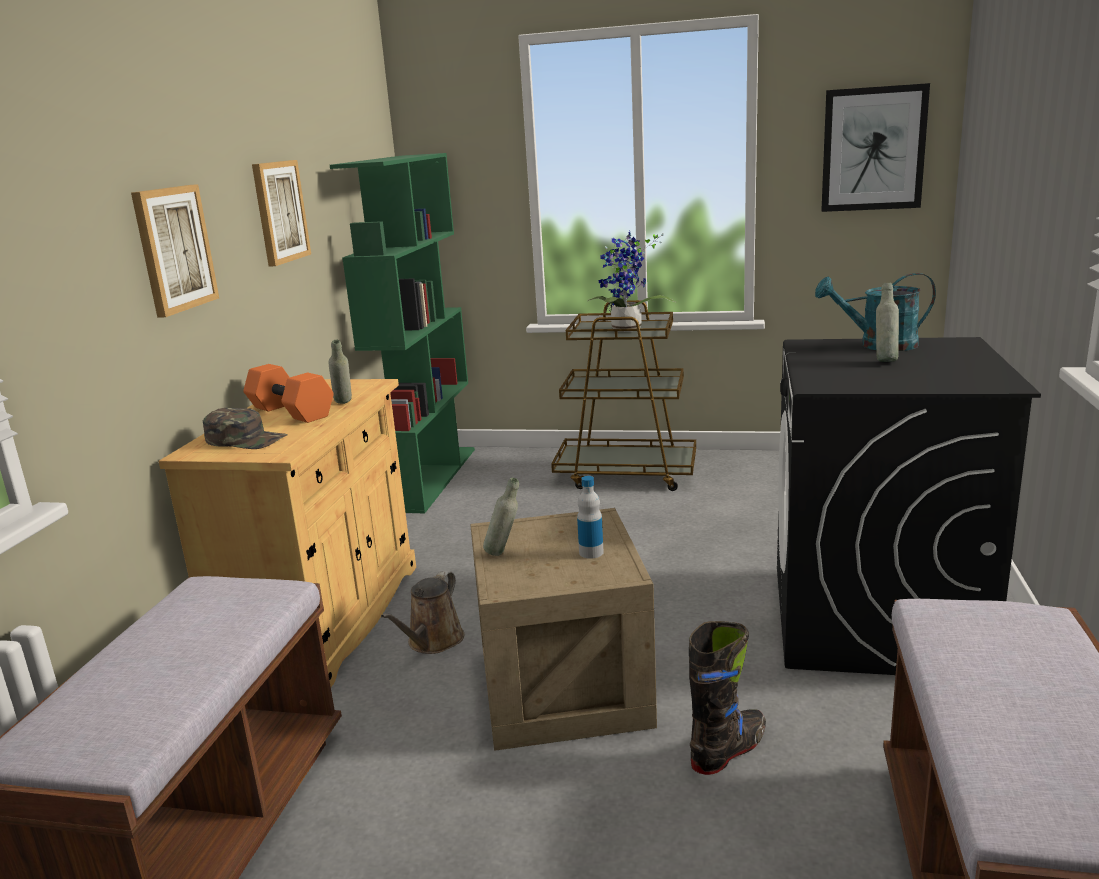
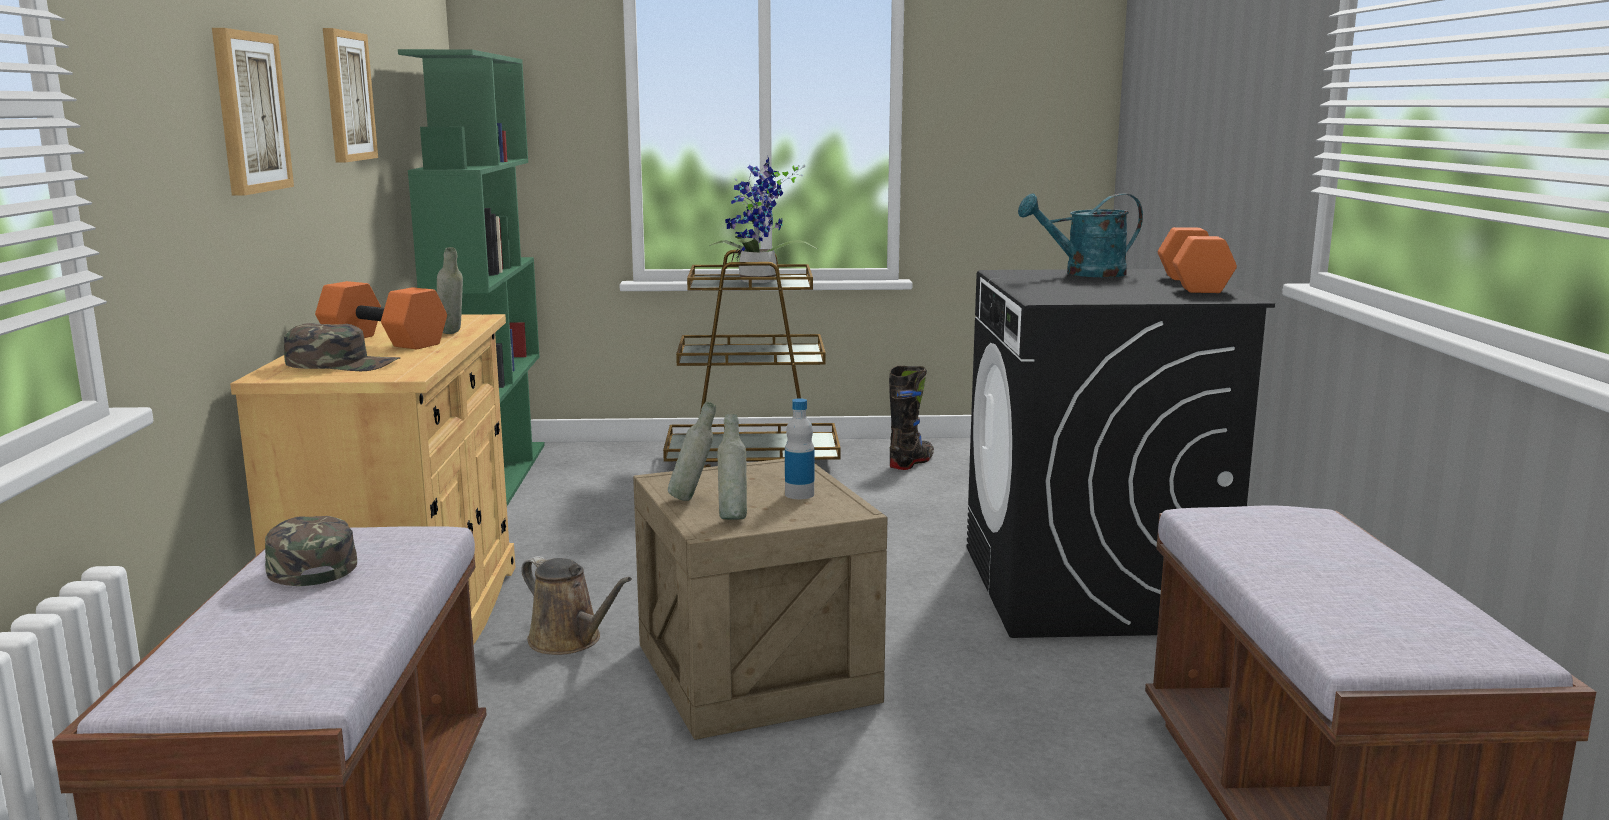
camera: 15 degrees left, 5 degrees down
brown watering can [381,571,464,654] -> brown watering can turned 60 degrees counterclockwise [521,556,632,655]
black boot [689,621,766,775] -> black boot moved to [889,365,934,470]
picture [821,83,930,212] -> none
grey bottle [876,283,899,362] -> grey bottle moved to [717,414,747,520]
none -> green cap [265,516,357,586]
none -> orange dumbbell [1158,227,1237,293]

